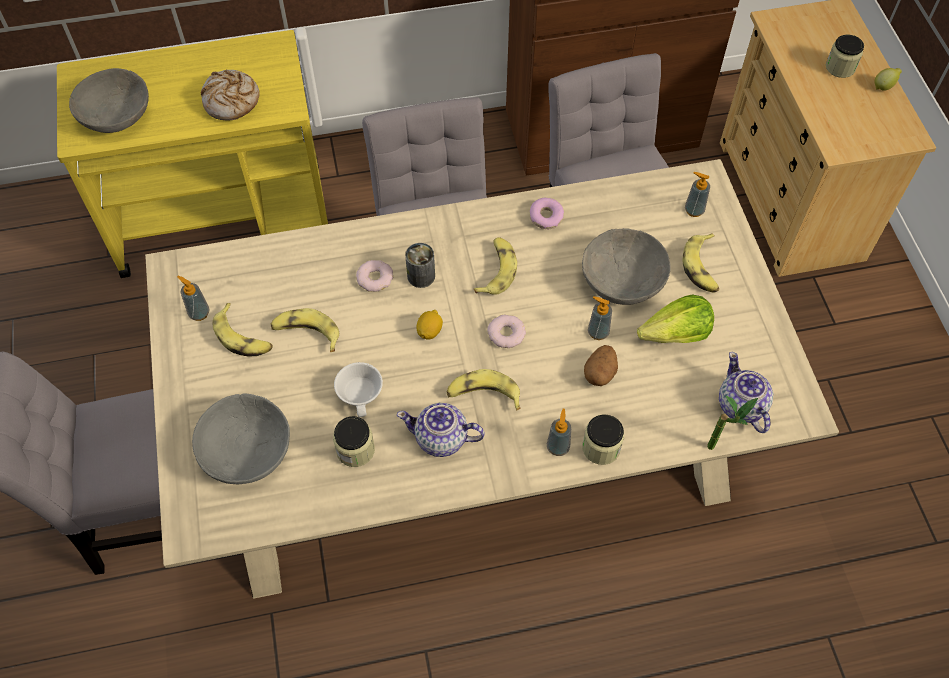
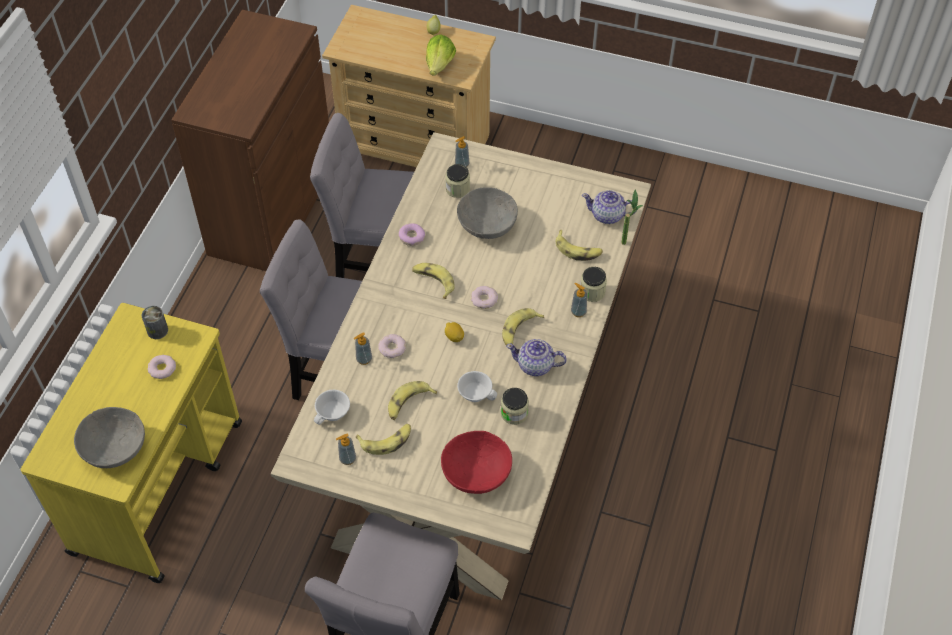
camera: 60 degrees left, 5 degrees down
grey bowl [192,393,290,484] -> red bowl [441,431,512,494]
bread [201,70,259,121] -> donut [148,355,176,379]
teapot [397,403,485,457] -> teapot turned 60 degrees clockwise [506,339,567,376]
can [405,243,435,288] -> can moved to [142,306,168,339]
potato [584,345,618,386] -> none
soap dispenser [588,296,612,340] -> soap dispenser moved to [354,332,372,365]
lettuce [637,294,714,343] -> lettuce moved to [426,34,456,76]
banana [683,233,719,292] -> banana moved to [556,230,603,261]
jar [826,35,864,78] -> jar moved to [445,164,470,198]
none -> white cup [314,390,350,425]

